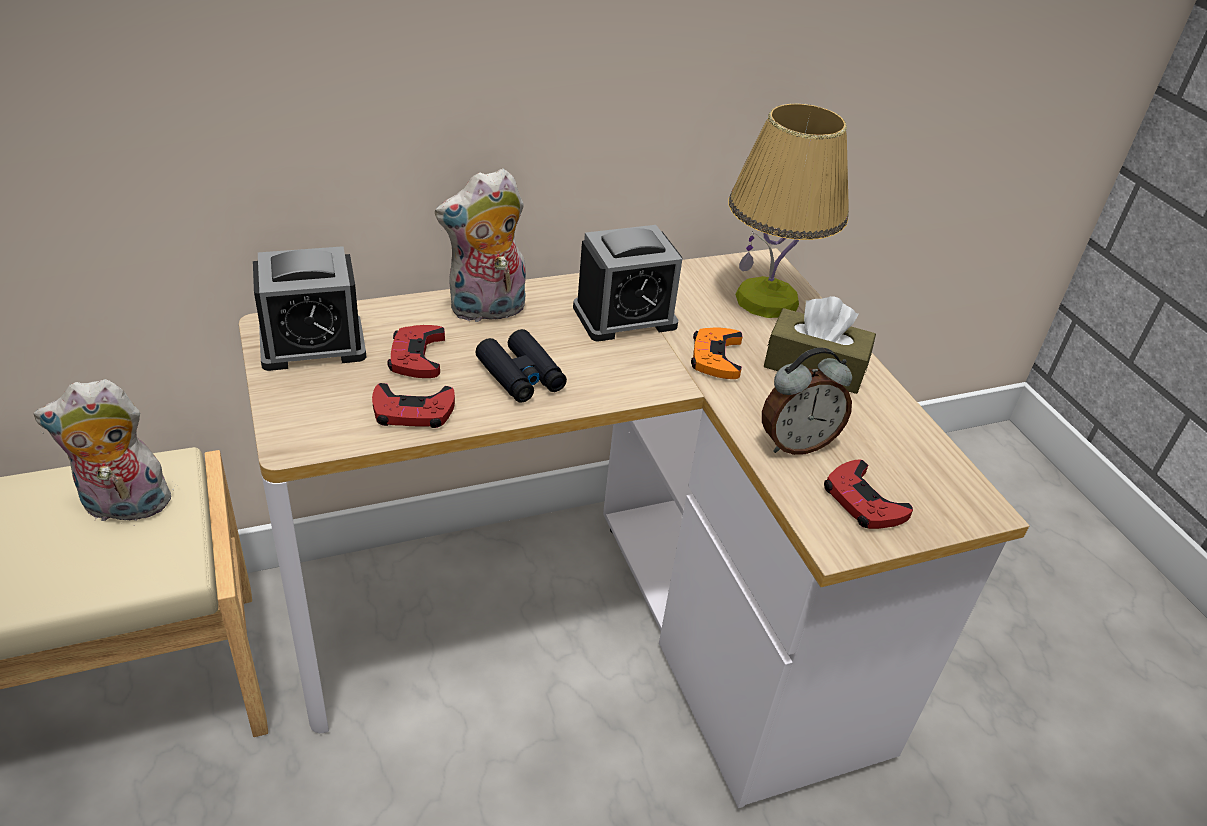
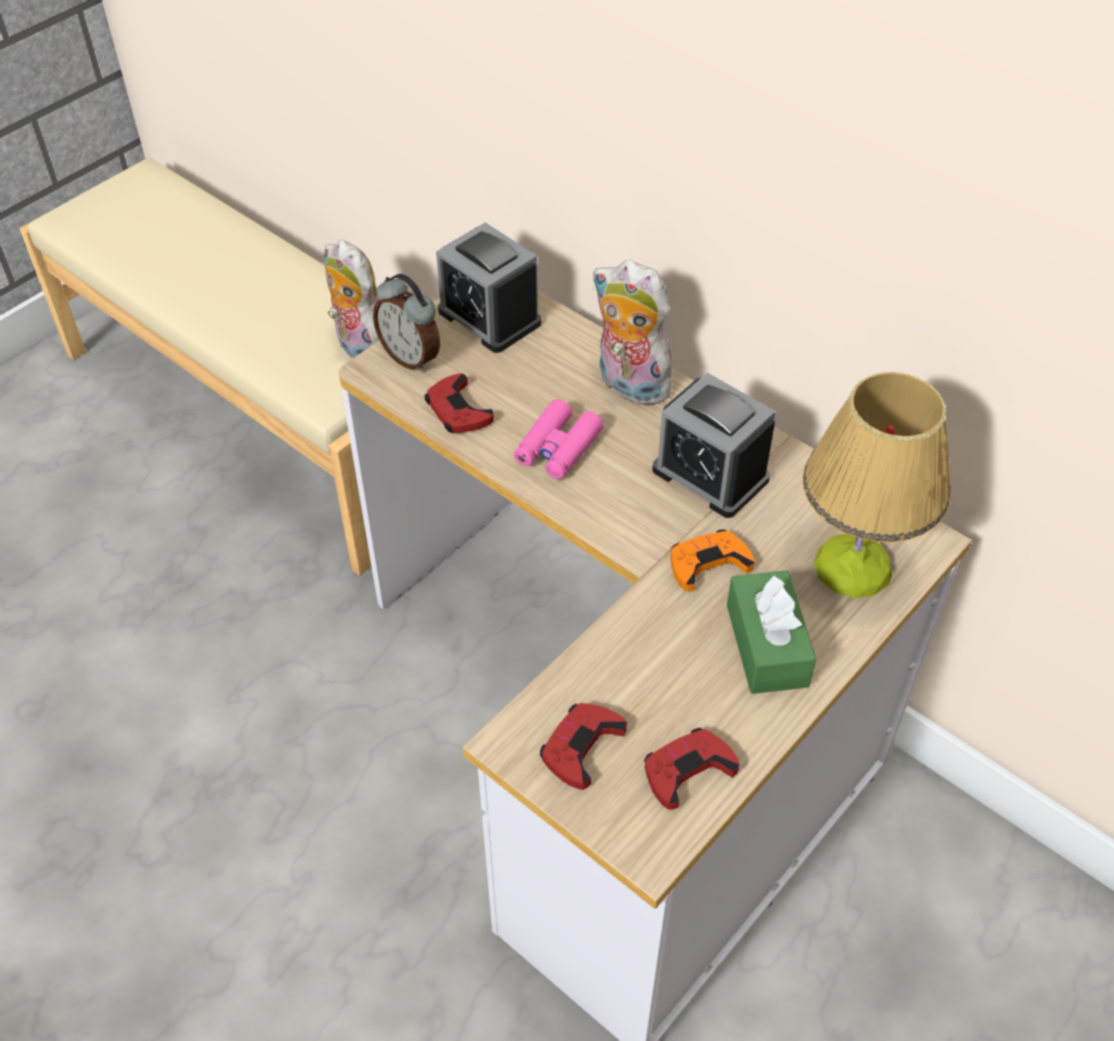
camera: 65 degrees right, 10 degrees up
red game controller [387,325,445,378] -> red game controller moved to [644,728,740,810]
black binoculars [475,329,567,403] -> pink binoculars [514,399,603,479]
alarm clock [762,348,852,455] -> alarm clock moved to [373,274,440,372]
brown tissue box [764,296,876,394] -> green tissue box [727,570,816,694]

